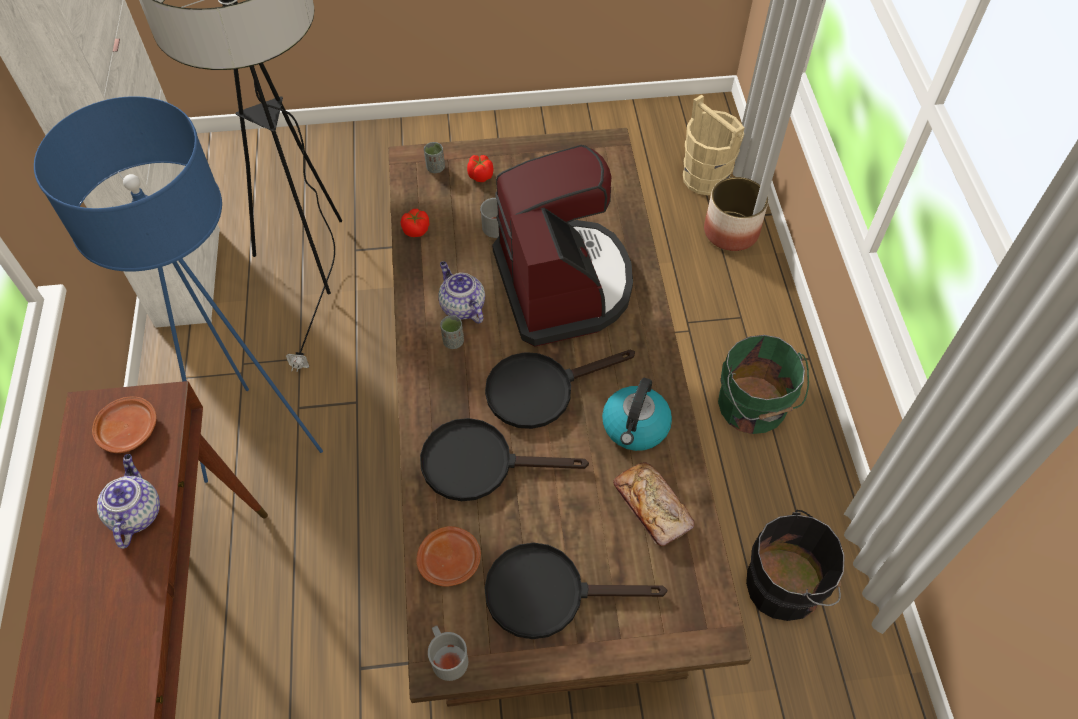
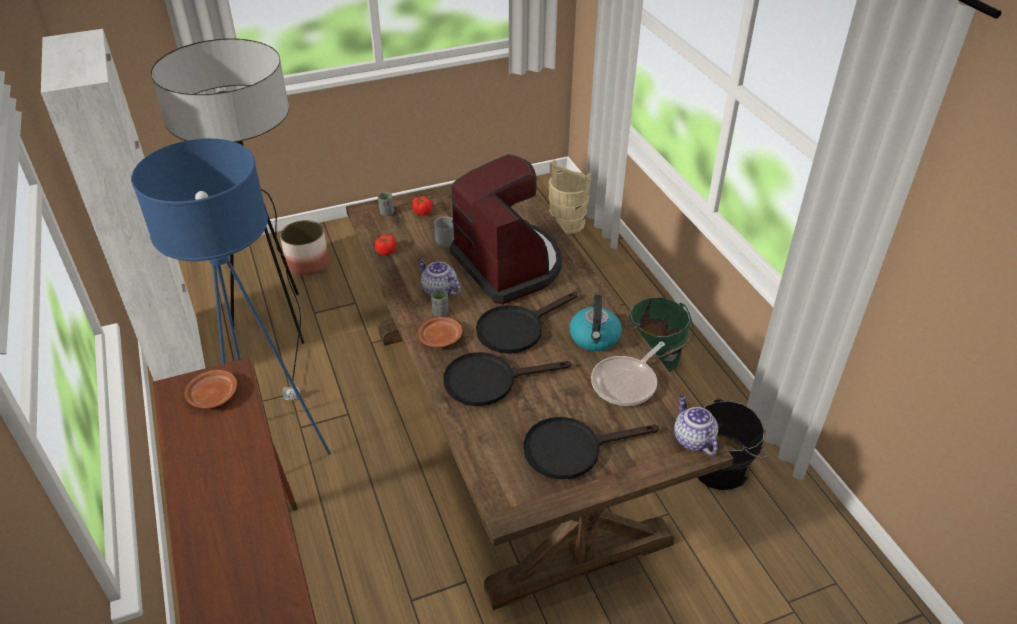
camera: 15 degrees left, 15 degrees down
teapot [97,454,160,549] -> teapot moved to [674,395,718,456]
brown plate [416,526,481,587] -> brown plate moved to [418,317,462,347]
grey mug [428,625,468,681] -> none
bread [613,462,694,546] -> frying pan [591,342,665,406]
planter [704,177,768,251] -> planter moved to [280,220,329,275]

